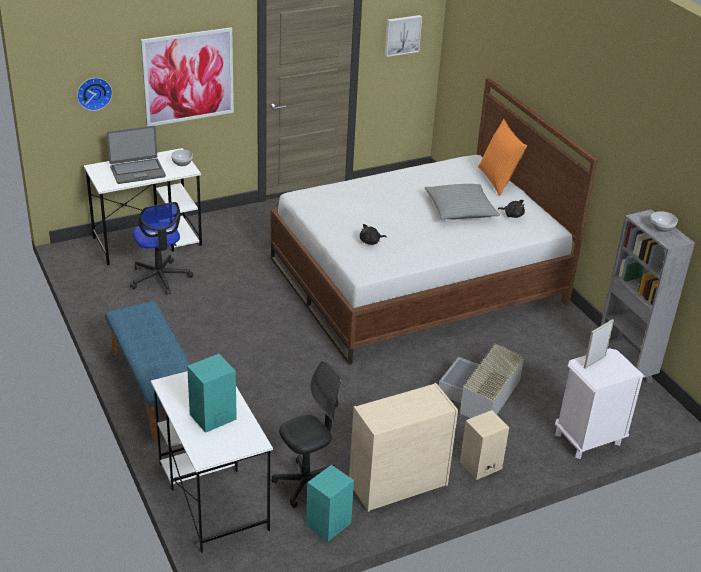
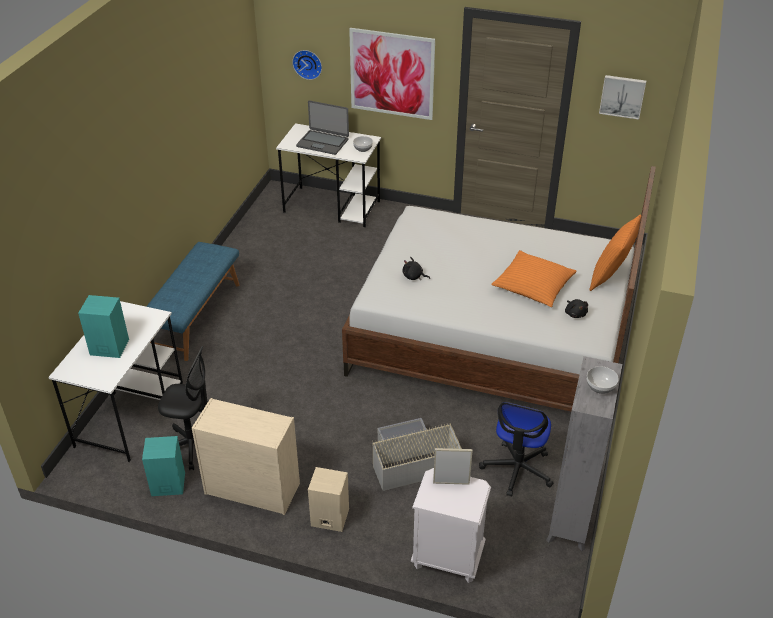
camera: 45 degrees right, 5 degrees up
office chair [130,202,193,295] -> office chair moved to [479,402,554,497]
grey pillow [425,184,500,219] -> orange pillow [491,250,577,307]

